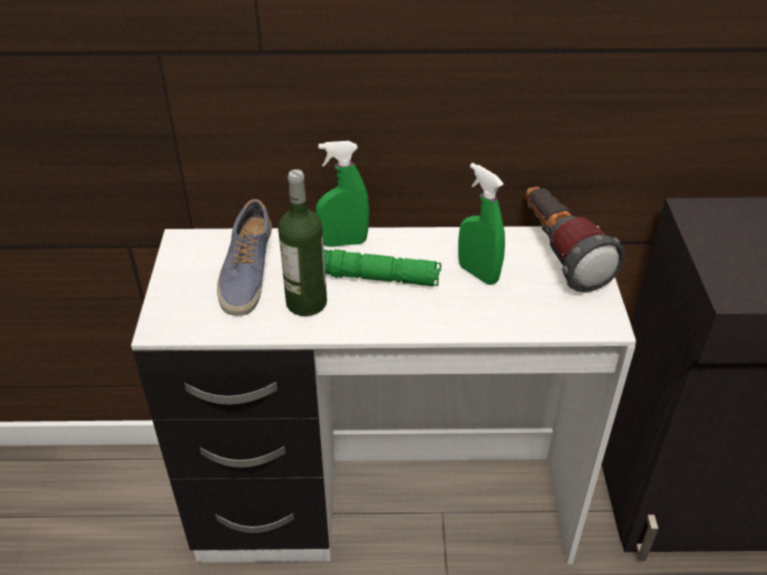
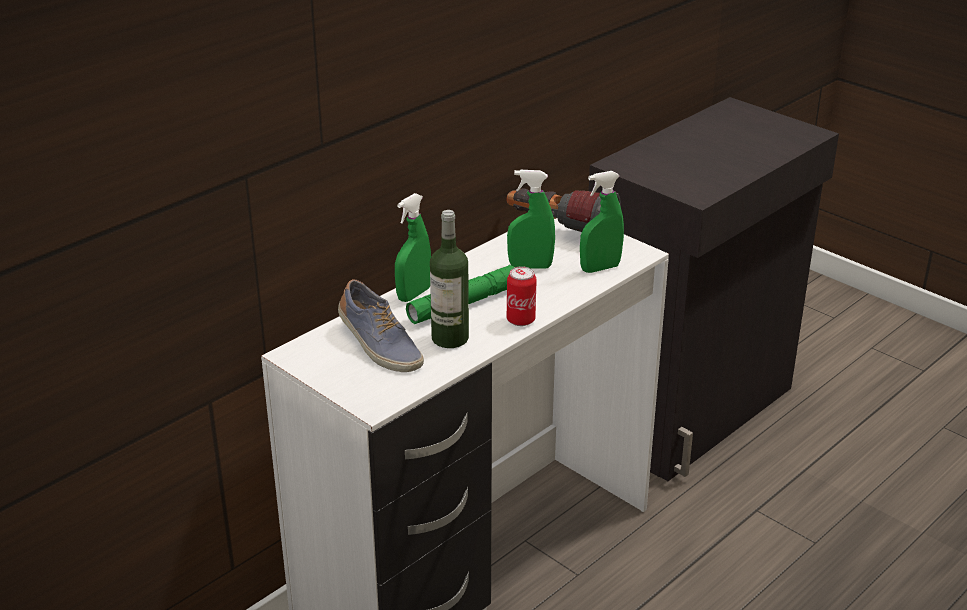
camera: 45 degrees left, 10 degrees down
none -> can [507,266,537,326]
none -> green spray bottle [580,171,624,273]

